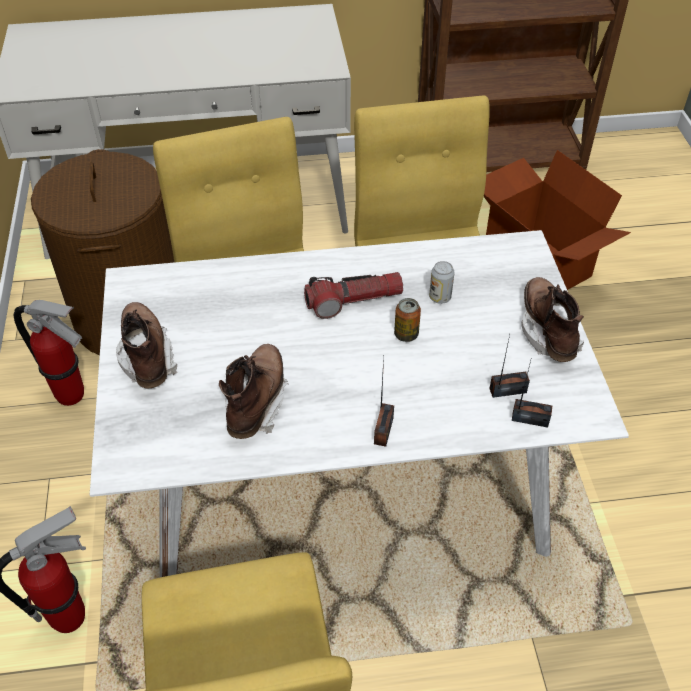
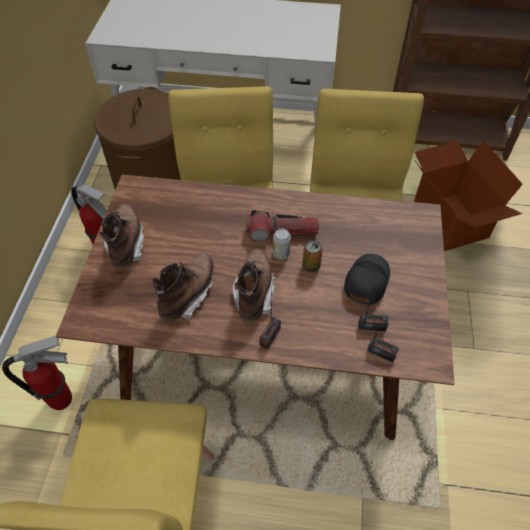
camera: 15 degrees right, 5 degrees up
white dining table [90,230,629,577] -> brown dining table [56,174,454,440]
can [429,261,455,304] -> can moved to [273,229,291,260]
brown boot [522,277,584,362] -> brown boot moved to [233,249,275,322]
none -> black cap [344,254,390,305]

